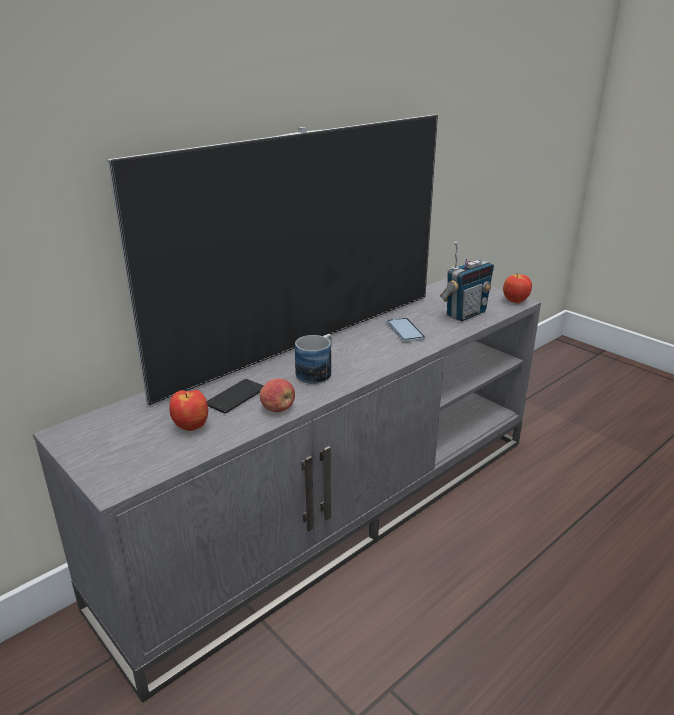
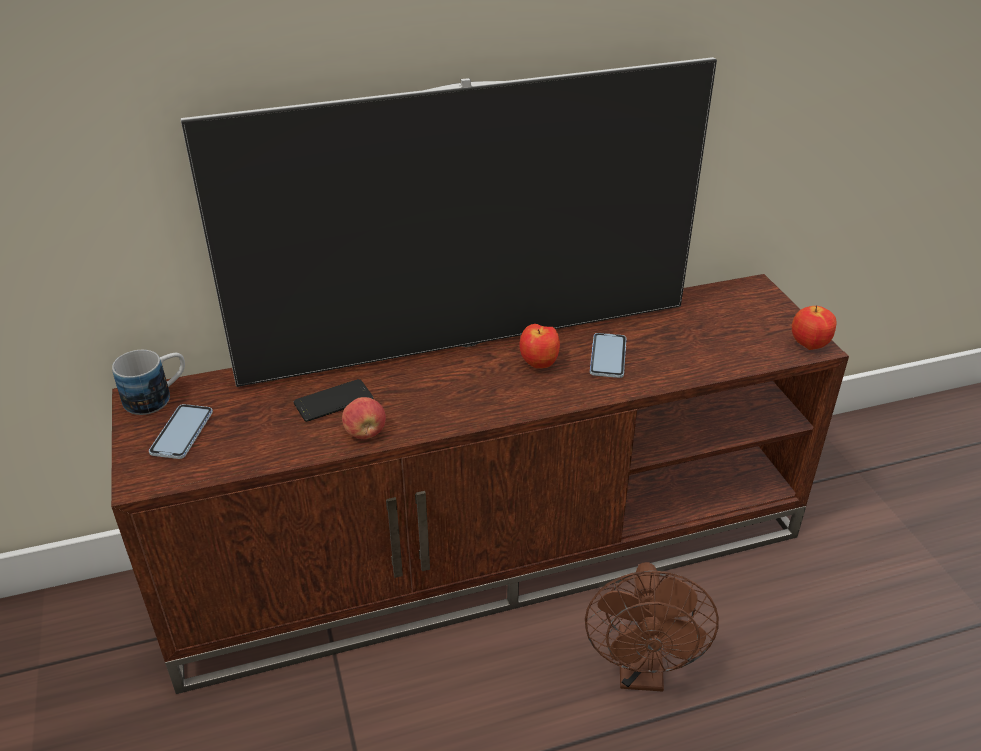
camera: 25 degrees right, 10 degrees up
grey tv stand [33,278,541,703] -> brown tv stand [111,274,849,694]
apple [169,390,208,431] -> apple moved to [519,324,560,368]
mug [295,334,333,384] -> mug moved to [112,350,185,415]
radio [440,242,494,321] -> none
none -> phone [149,404,213,459]
none -> brown fan [585,562,719,692]

